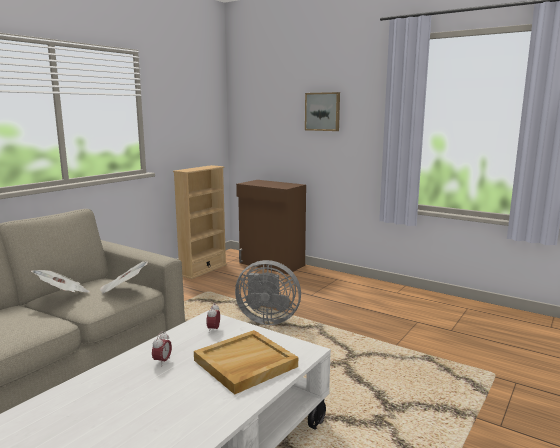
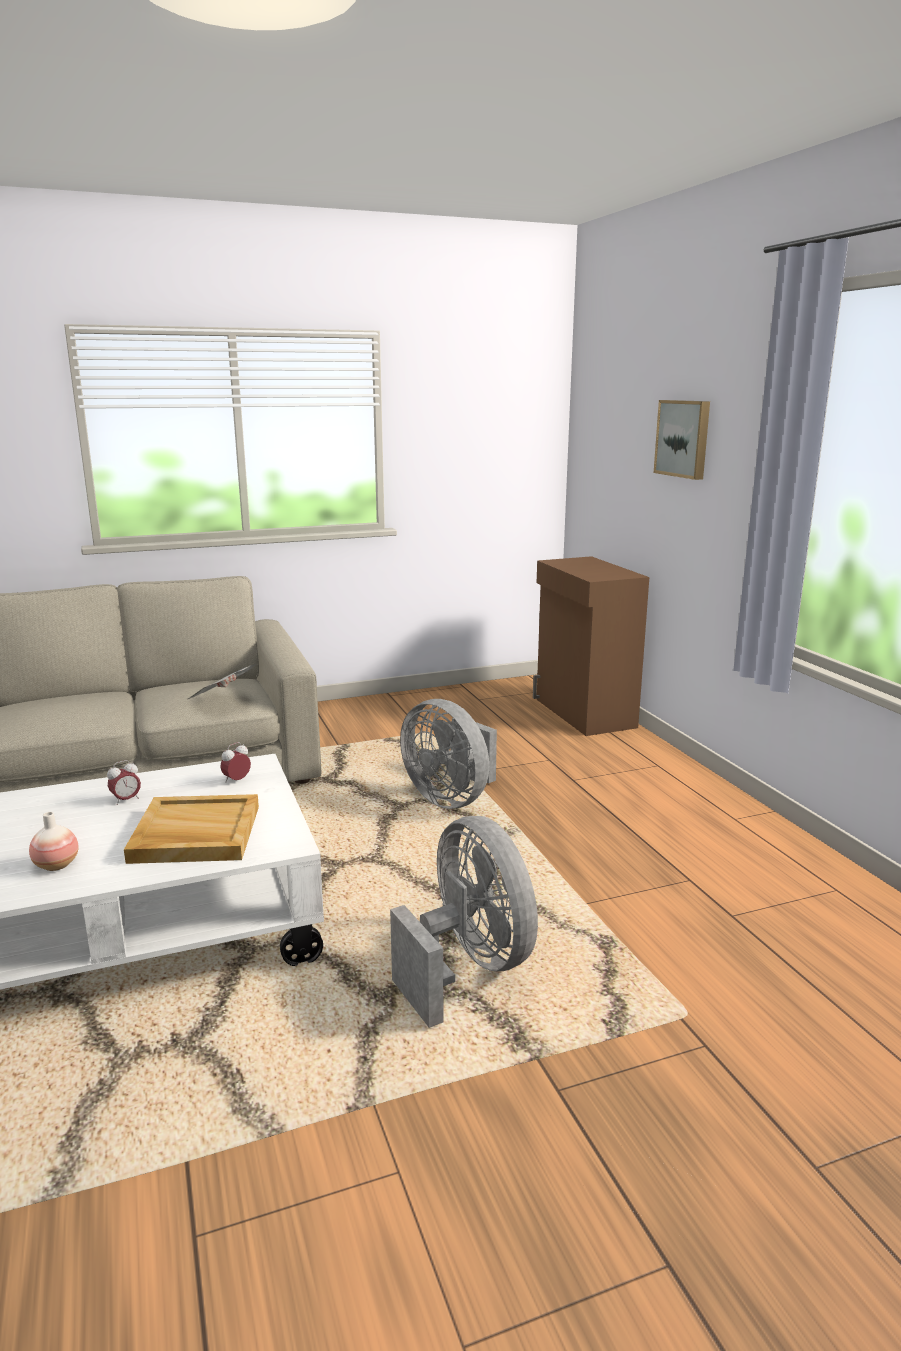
camera: 35 degrees right, 5 degrees up
newspaper [31,270,90,293] -> none
beige bookcase [173,165,227,279] -> none
none -> vase [29,812,79,871]
none -> grey fan [390,816,538,1028]

